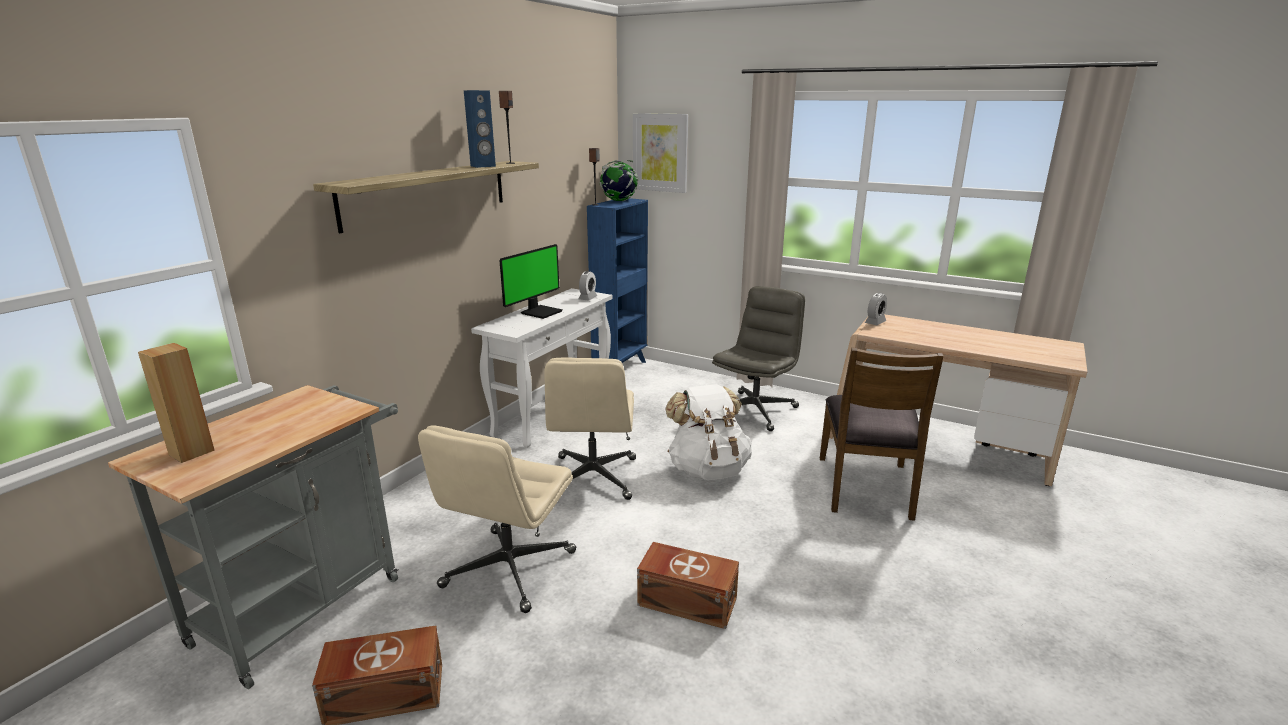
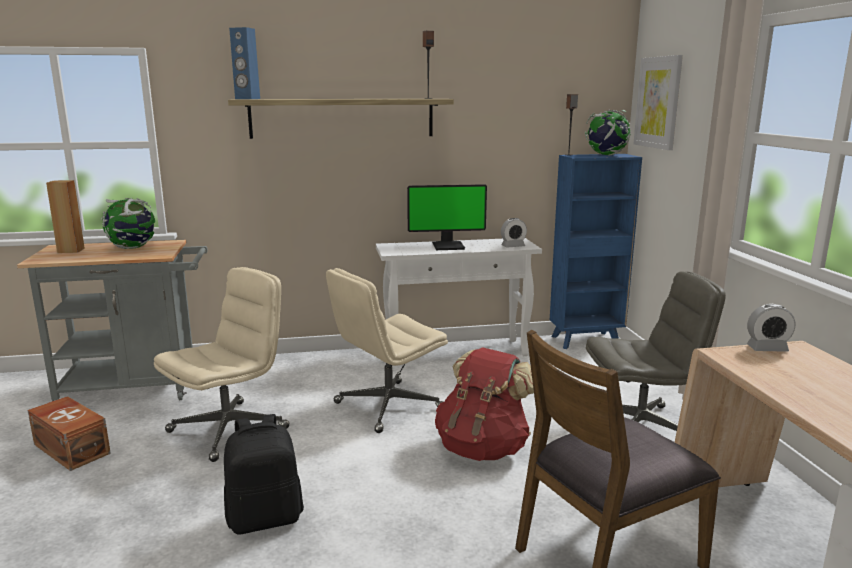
camera: 50 degrees right, 5 degrees down
beige office chair [418,425,576,613] -> beige office chair turned 150 degrees clockwise [154,267,290,462]
blue speaker [464,90,496,168] -> blue speaker moved to [229,27,260,99]
brown storage box [637,542,739,629] -> black backpack [224,414,304,535]
white backpack [665,384,752,480] -> red backpack [435,347,534,461]
none -> globe [101,198,155,249]

